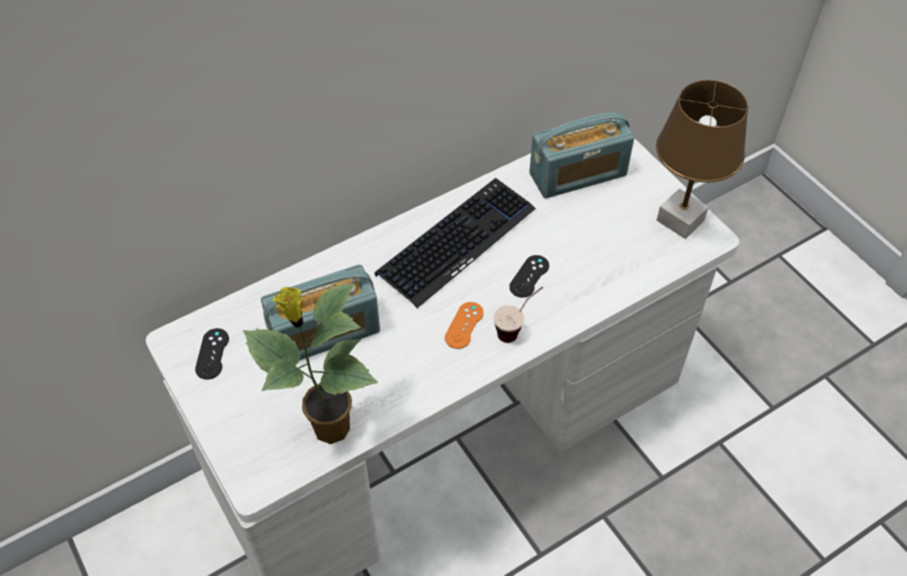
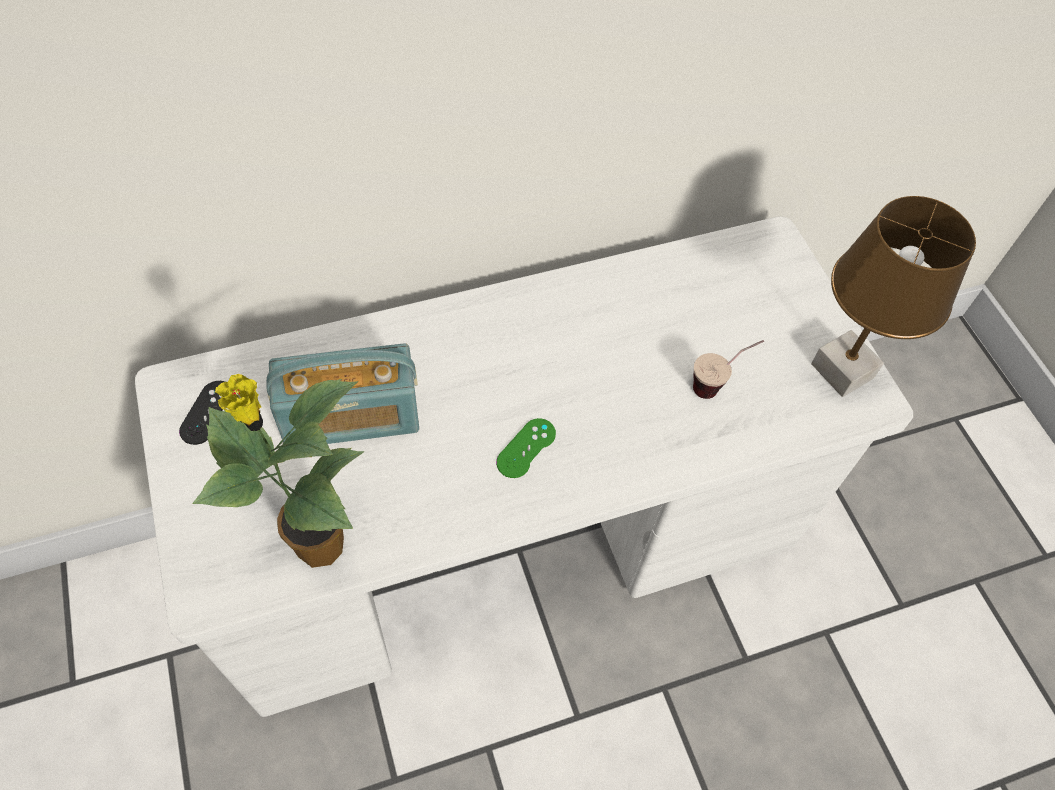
camera: 10 degrees right, 5 degrees up
keyboard [375,178,536,308] -> none
orange game controller [445,302,484,349] -> green game controller [496,418,556,478]
cup [494,287,543,343] -> cup moved to [693,340,764,399]
black game controller [509,255,549,298] -> none
radio [529,112,634,198] -> none

